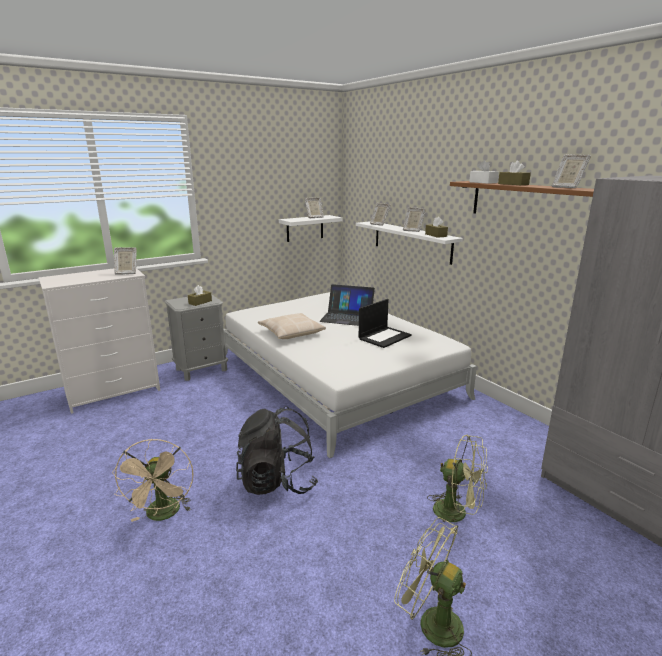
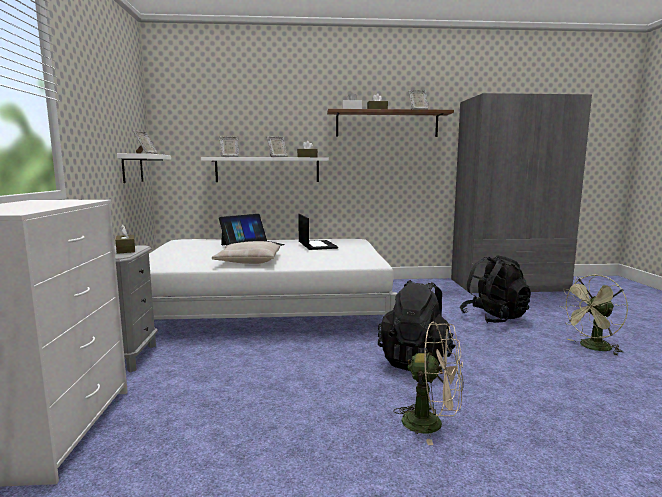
camera: 60 degrees left, 10 degrees down
picture frame [114,247,137,275] -> none
green fan [427,435,488,534] -> black backpack [460,255,531,323]

